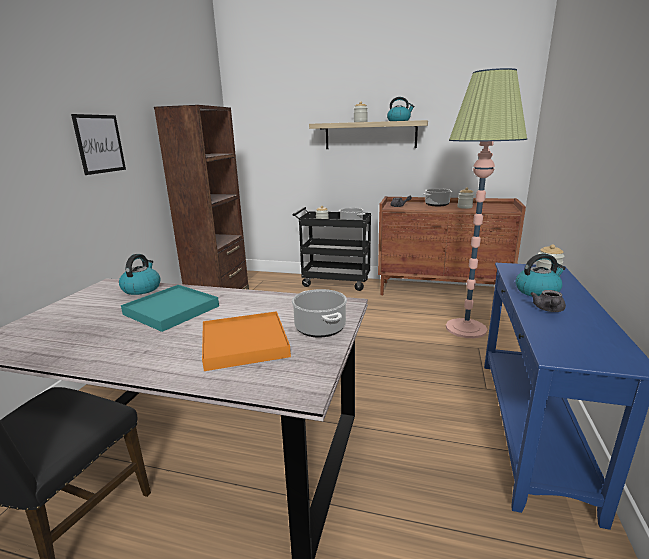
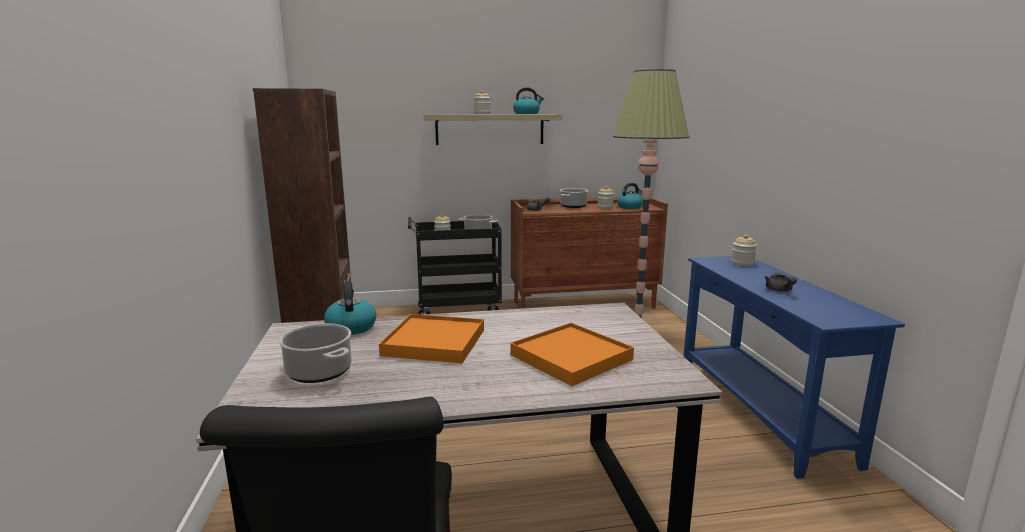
camera: 25 degrees left, 5 degrees down
picture [71,114,126,175] -> none
turquoise tray [121,285,219,332] -> orange tray [379,314,484,363]
cooking pot [292,289,347,338] -> cooking pot moved to [279,323,352,383]
kettle [516,254,566,296] -> kettle moved to [617,183,643,209]

